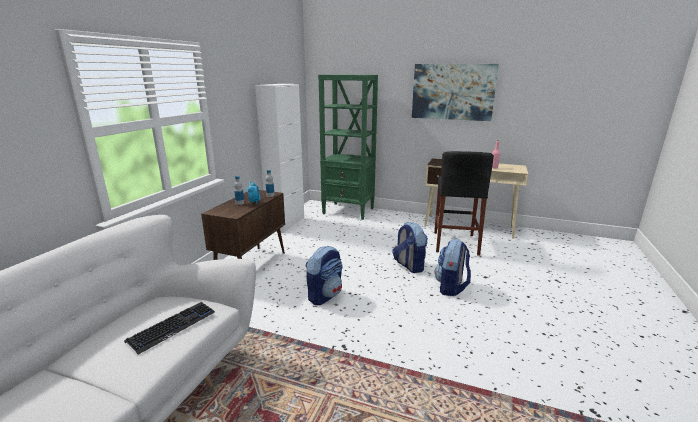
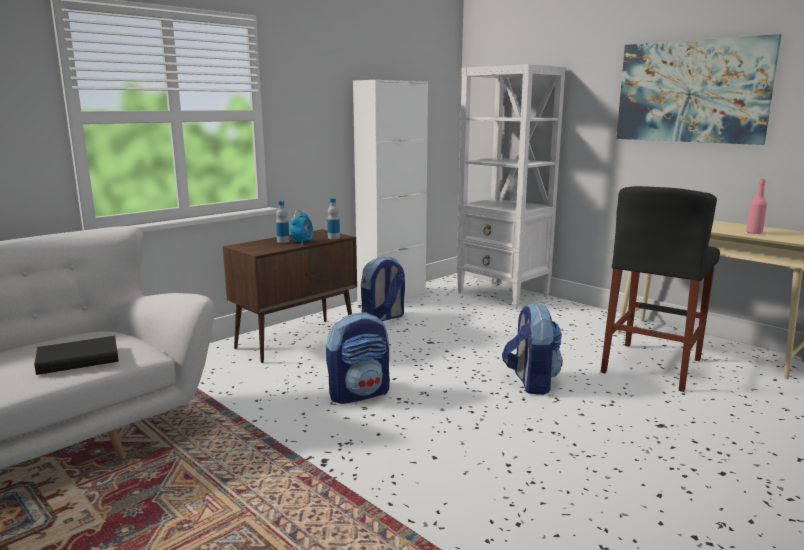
camera: 25 degrees right, 5 degrees down
keyboard [124,302,215,355] -> black book [34,336,119,375]
green bookcase [318,74,378,220] -> white bookcase [457,64,566,309]
backpack [434,239,471,296] -> backpack moved to [361,257,405,321]

